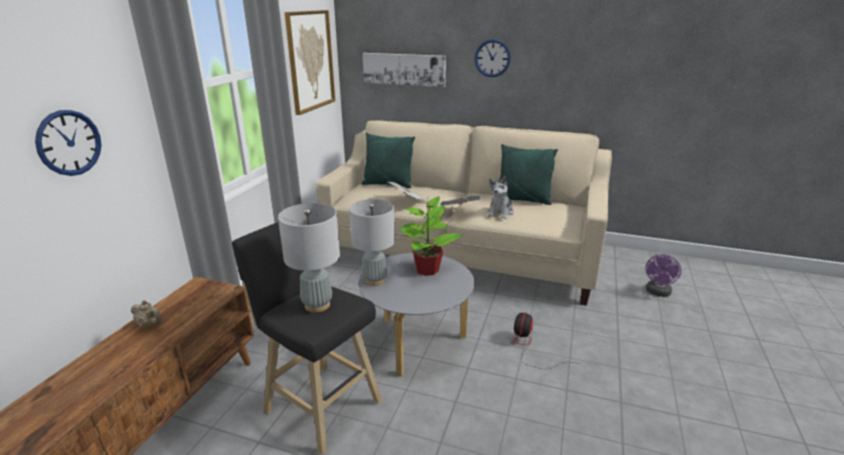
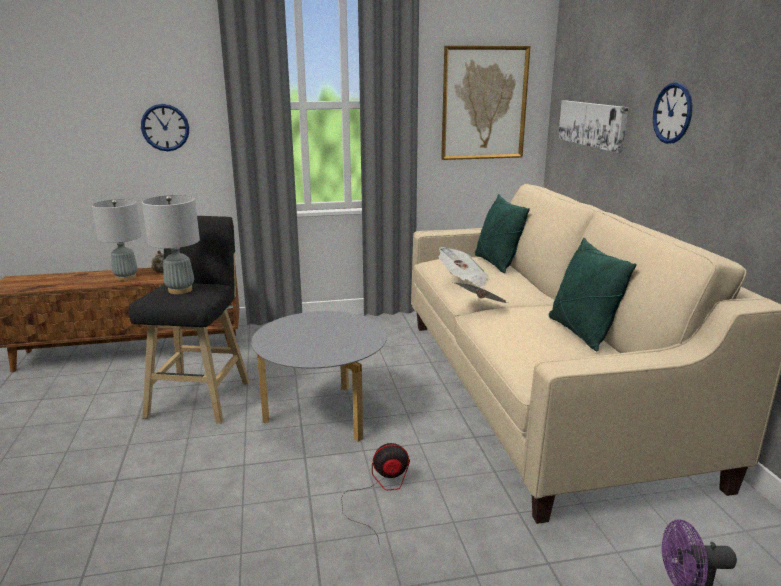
camera: 60 degrees right, 5 degrees down
grey table lamp [349,199,395,286] -> grey table lamp moved to [92,199,141,281]
potted plant [400,196,462,276] -> none
plush toy [488,176,514,219] -> none

